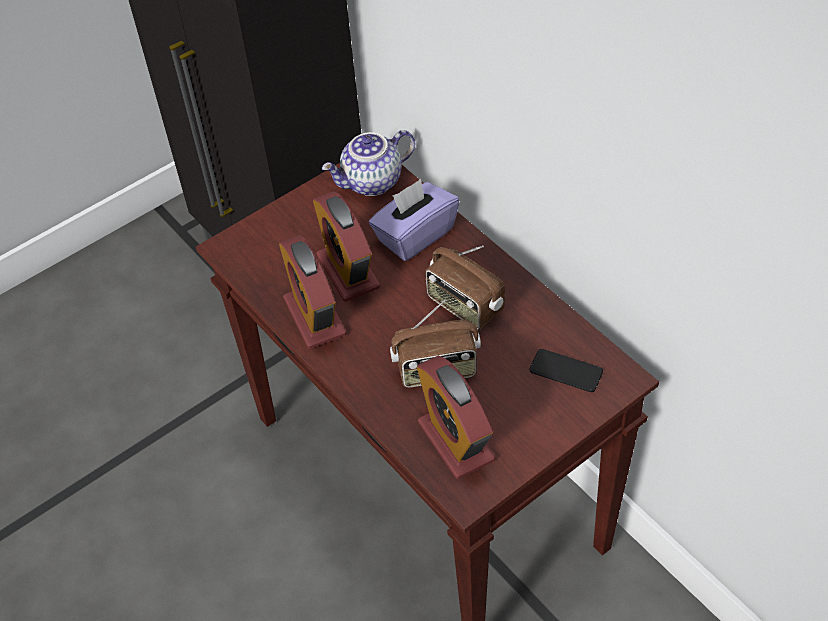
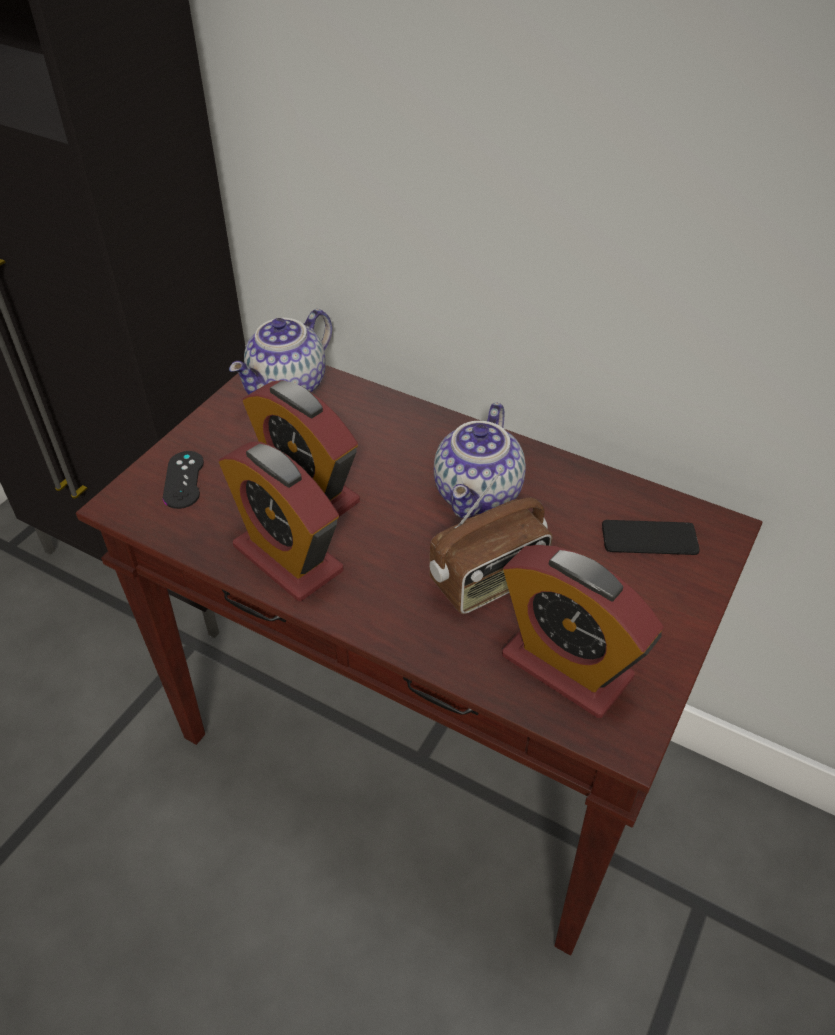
camera: 25 degrees left, 5 degrees down
purple tissue box [369,179,459,261] -> none
radio [426,245,505,330] -> teapot [434,402,526,518]
none -> black game controller [163,451,204,509]

